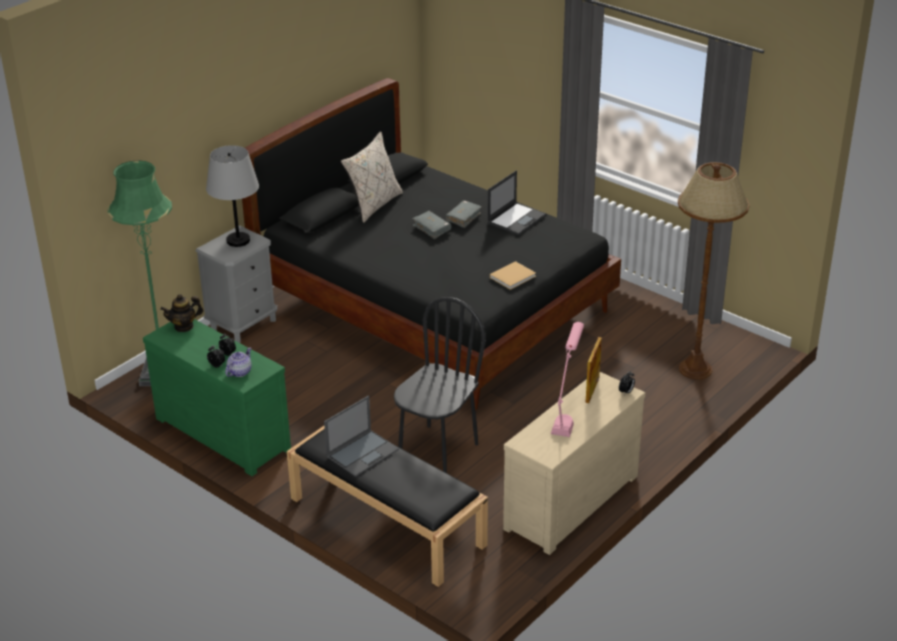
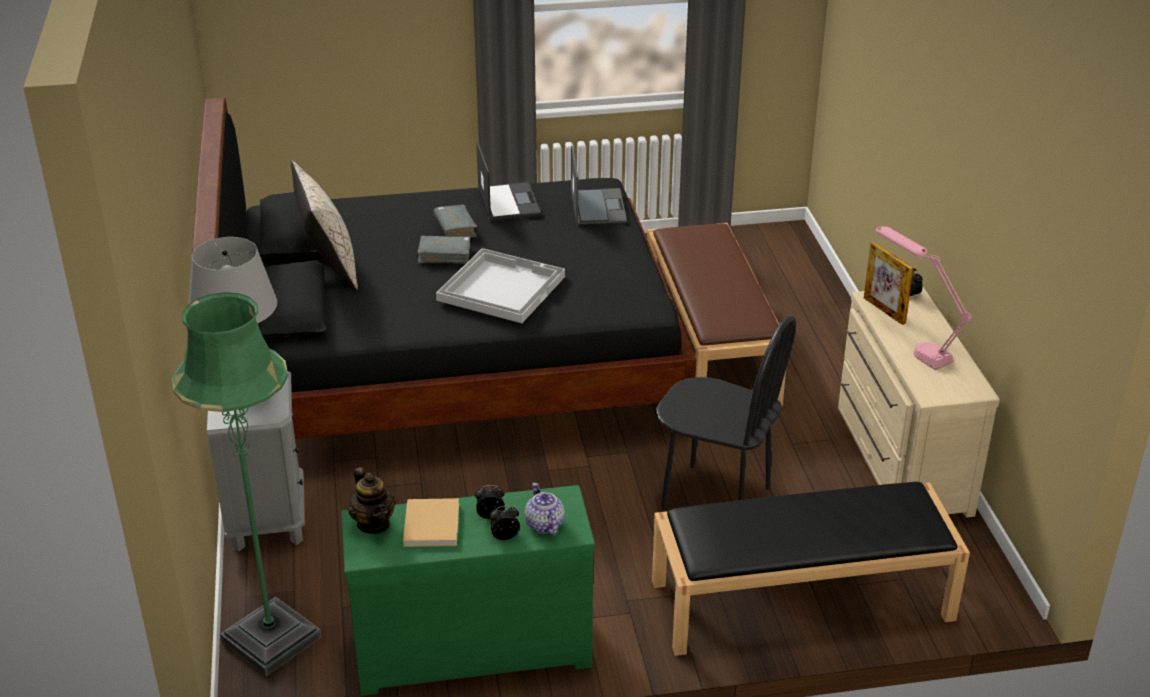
camera: 50 degrees left, 0 degrees up
teapot [160,294,203,332] -> teapot turned 45 degrees counterclockwise [348,467,396,534]
laptop [324,396,399,477] -> laptop moved to [571,146,627,224]
black chair [394,297,486,473] -> black chair turned 135 degrees clockwise [656,315,796,510]
beige book [490,261,536,290] -> beige book moved to [403,498,459,547]
brown floor lamp [678,162,750,379] -> none
none -> white tray [436,248,565,323]
none -> brown bench [647,223,786,406]

